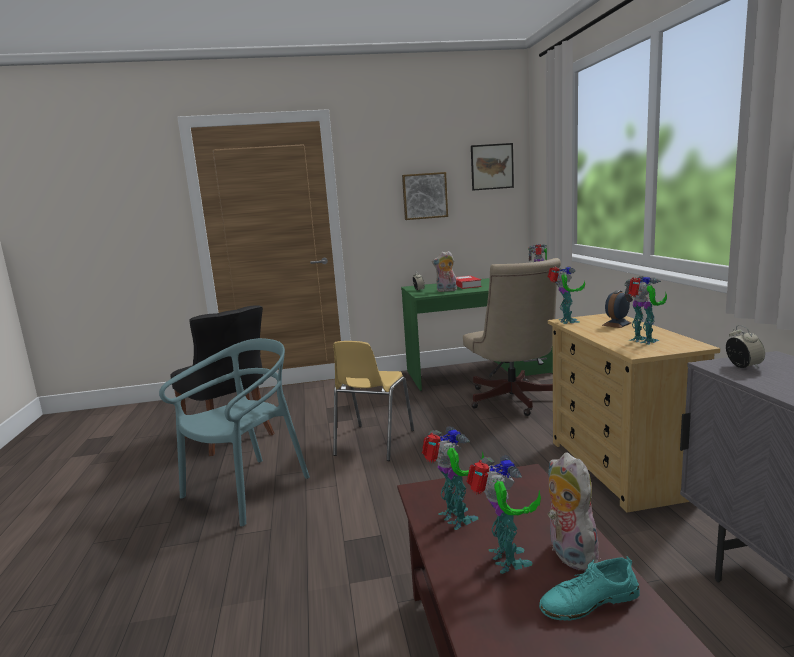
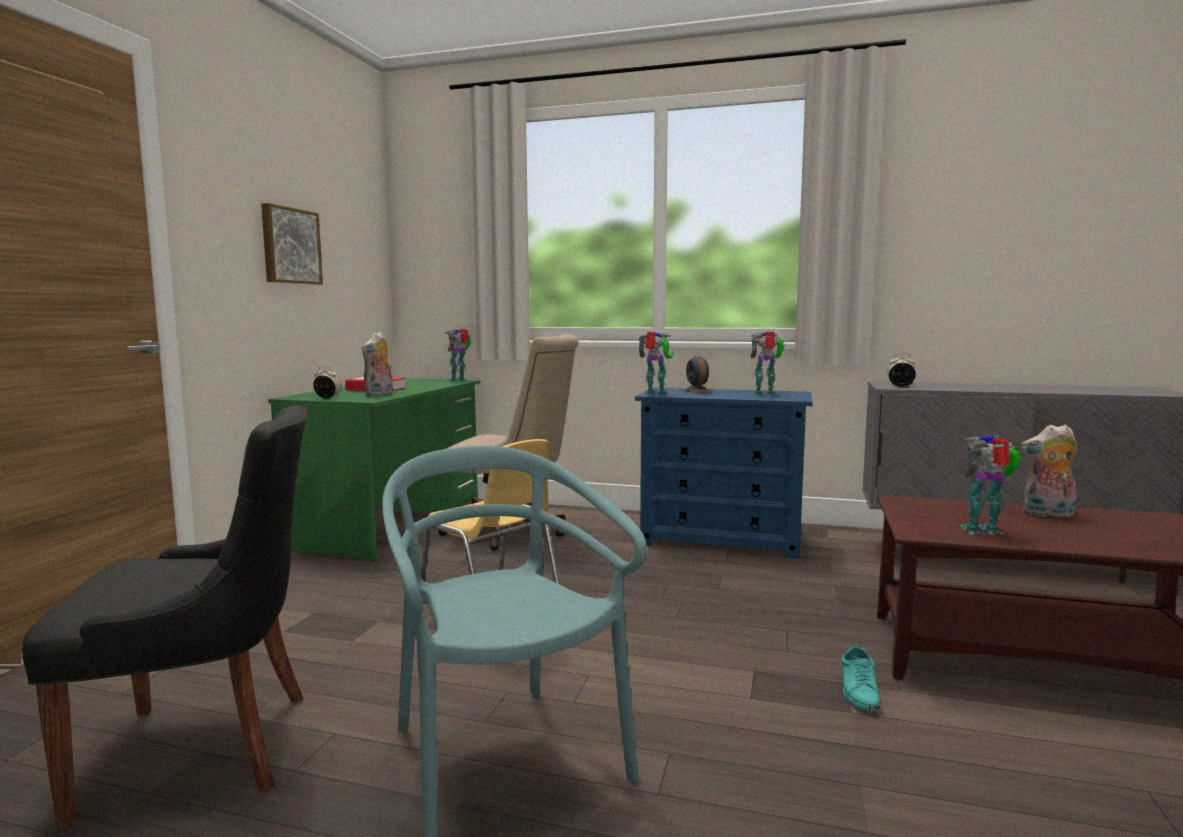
camera: 65 degrees left, 5 degrees down
toy robot [467,455,541,574] -> none
picture [471,143,514,191] -> none
turquoise shoe [539,556,640,620] -> turquoise shoe moved to [841,644,881,711]
beige dresser [548,314,720,513] -> blue dresser [635,388,813,559]

